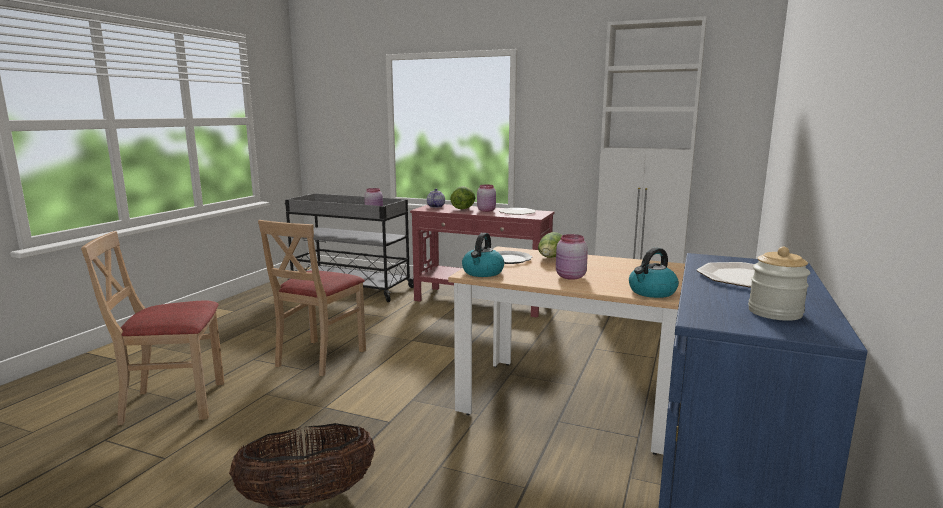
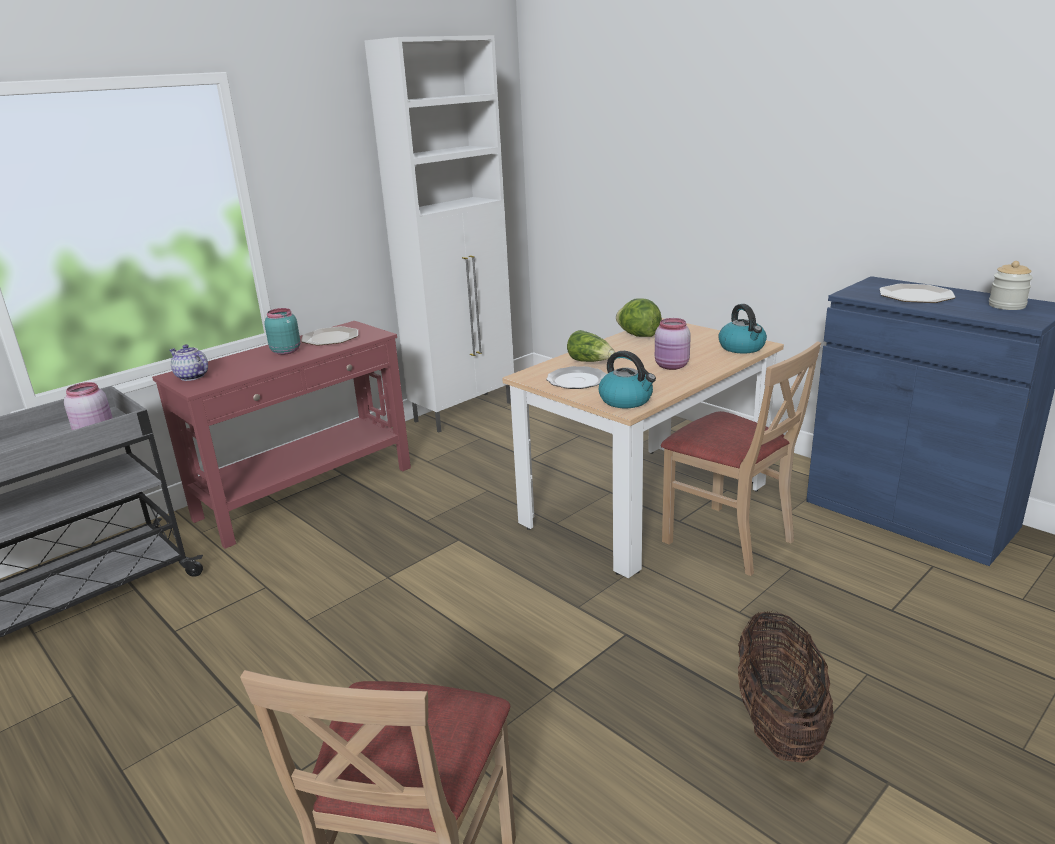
camera: 65 degrees left, 10 degrees up
beige chair [258,220,366,376] -> beige chair moved to [661,341,821,576]
lettuce [450,186,475,209] -> lettuce moved to [616,298,662,337]
pink jar [477,185,496,212] -> turquoise jar [264,308,301,355]

